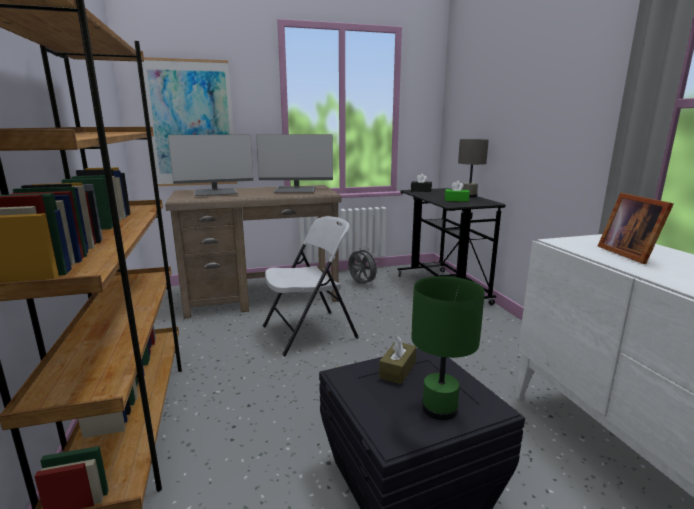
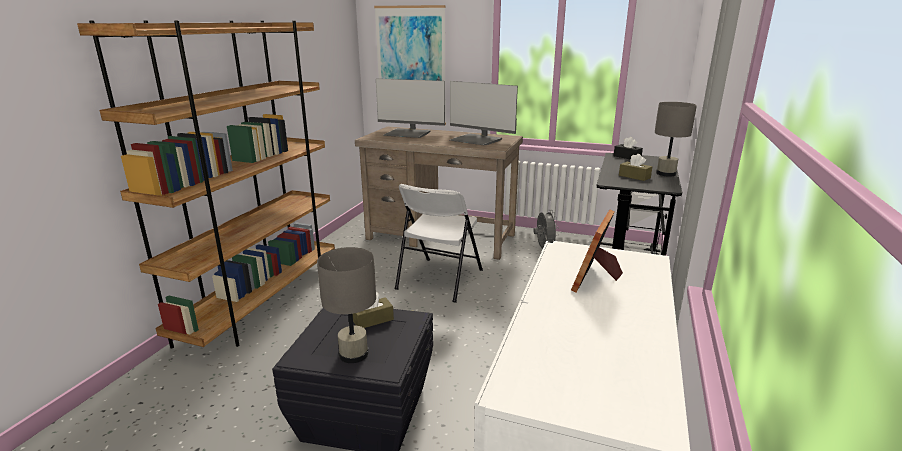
camera: 35 degrees right, 5 degrees up
white chair [263,216,359,357] -> white chair turned 105 degrees clockwise [395,184,483,303]
green table lamp [412,276,485,420] -> grey table lamp [317,247,376,363]
green tissue box [445,181,470,202] -> brown tissue box [619,154,652,181]

